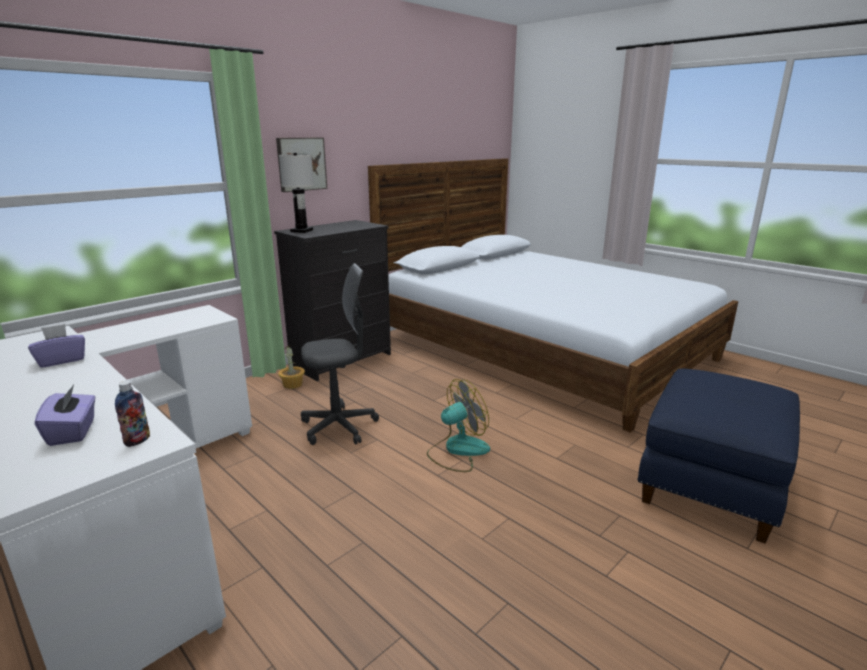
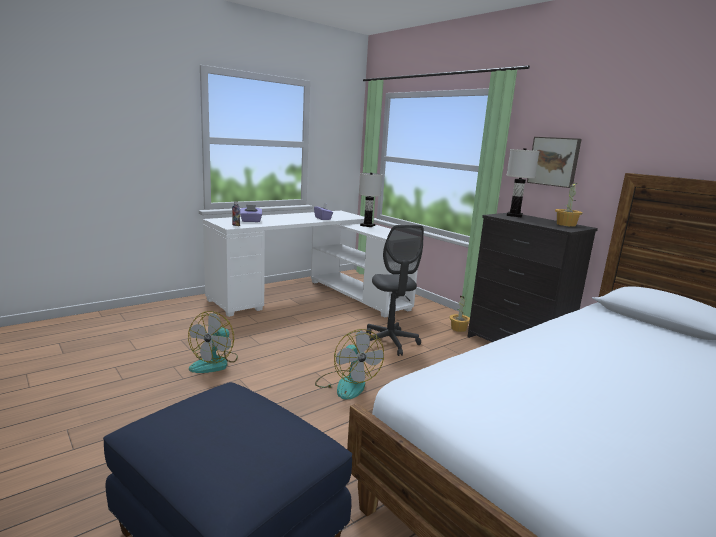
camera: 95 degrees right, 5 degrees down
none -> fan [188,311,238,373]
none -> white table lamp [359,173,382,227]
none -> potted plant [555,183,583,227]

